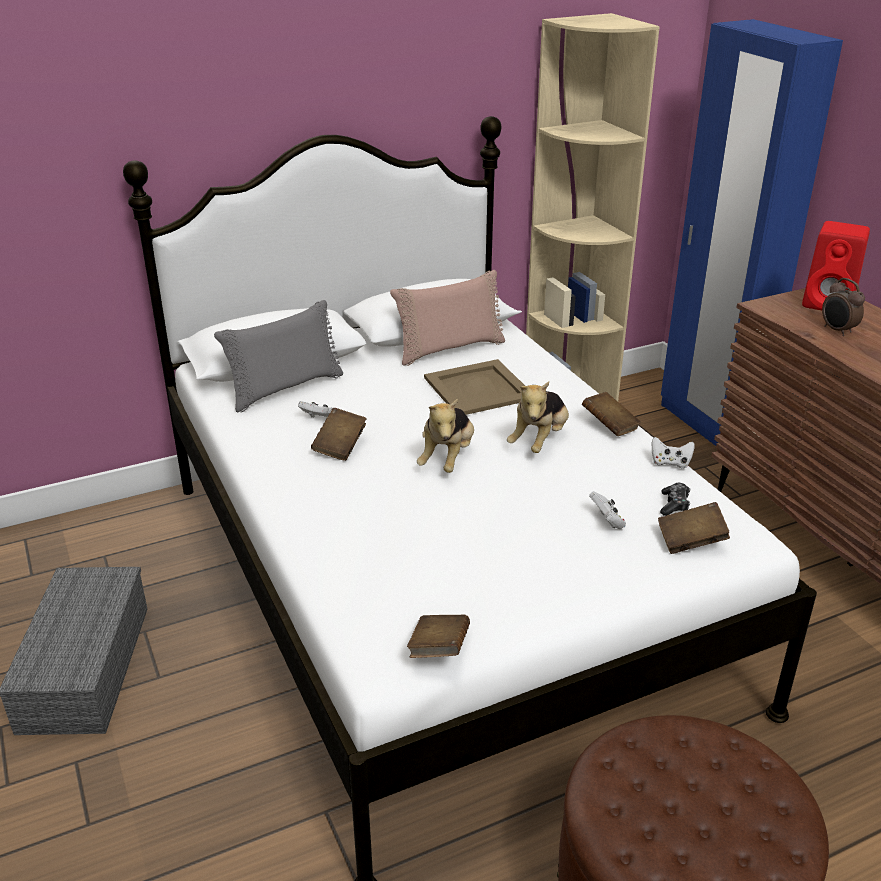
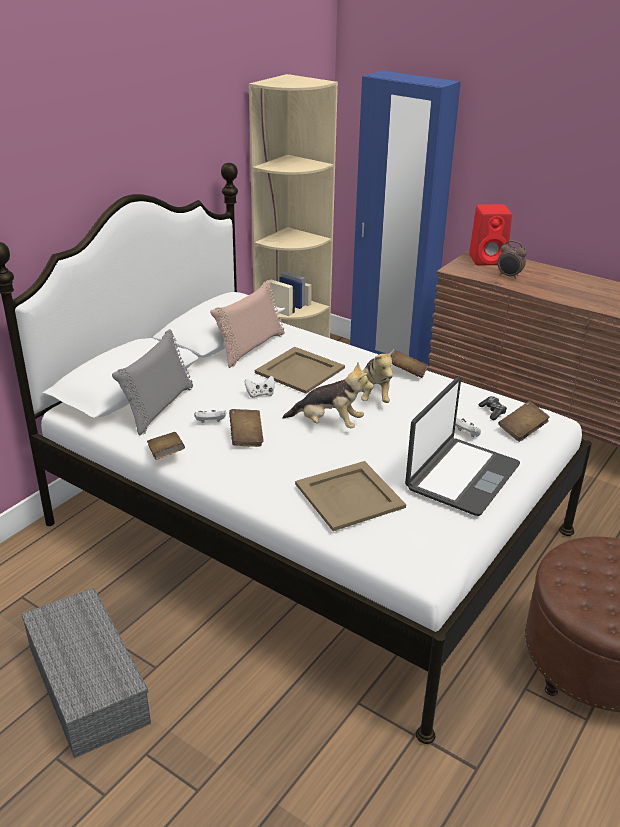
camera: 30 degrees left, 0 degrees up
brown book [407,615,470,658] -> brown book moved to [147,432,185,460]
plush toy [417,399,474,473] -> plush toy turned 60 degrees counterclockwise [282,362,374,428]
white game controller [652,437,695,469] -> white game controller moved to [245,376,275,398]
none -> beige tray [295,461,406,531]
none -> laptop [405,377,520,516]

